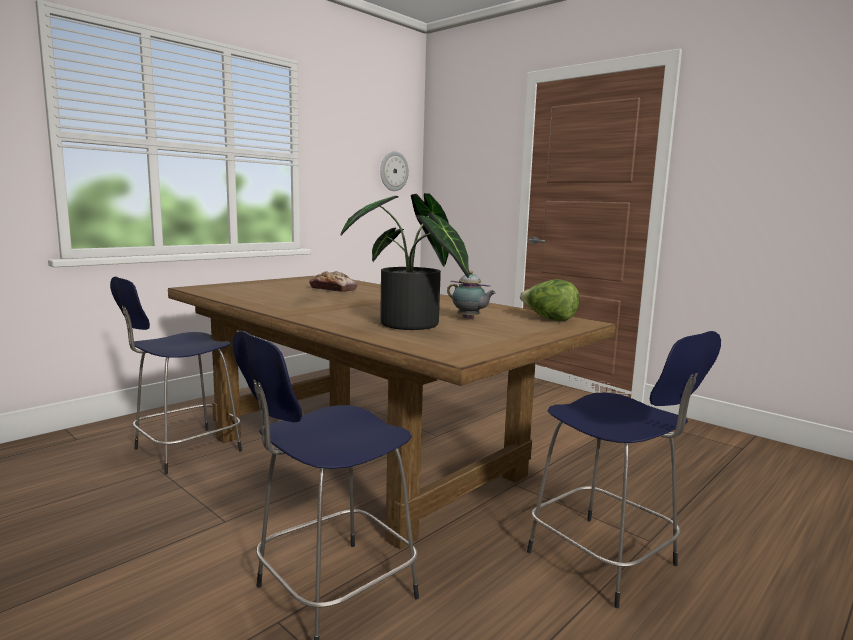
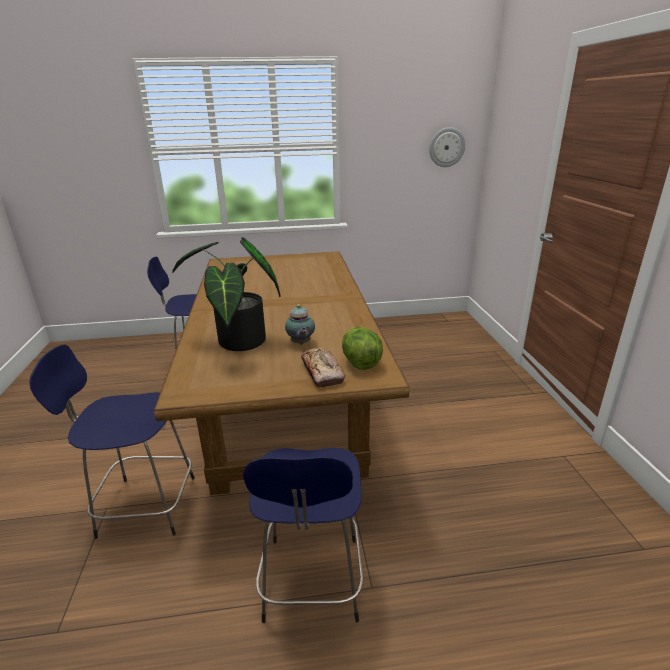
camera: 40 degrees right, 15 degrees up
bread [309,271,357,292] -> bread moved to [301,348,345,388]

